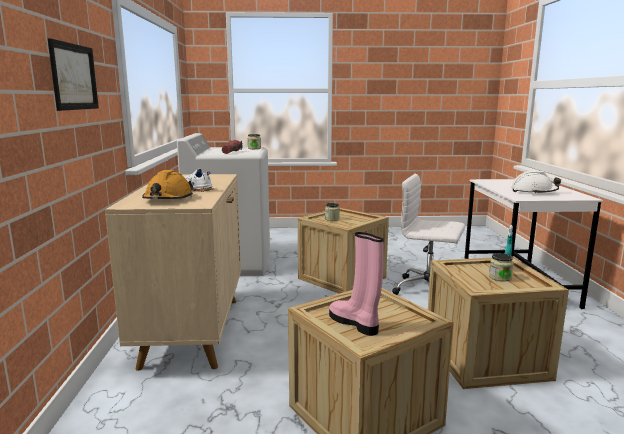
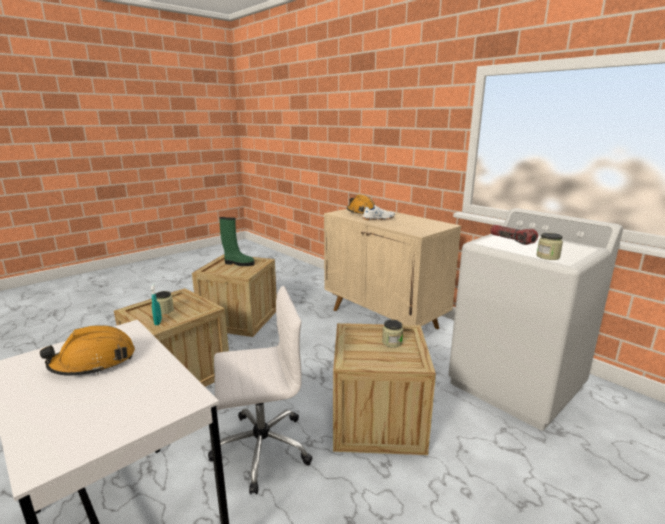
camera: 140 degrees right, 5 degrees up
picture [48,38,99,111] -> none
pink boot [329,232,384,336] -> green boot [219,217,255,266]
white hard hat [511,170,561,194] -> orange hard hat [40,325,135,376]

